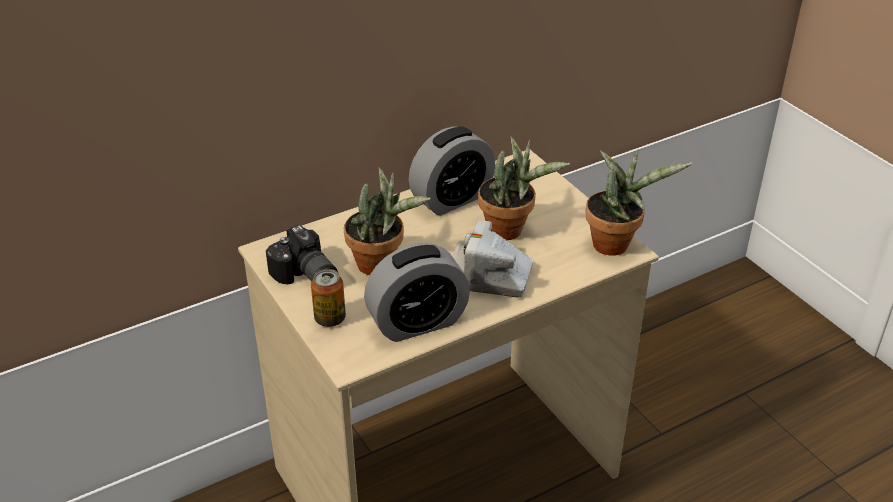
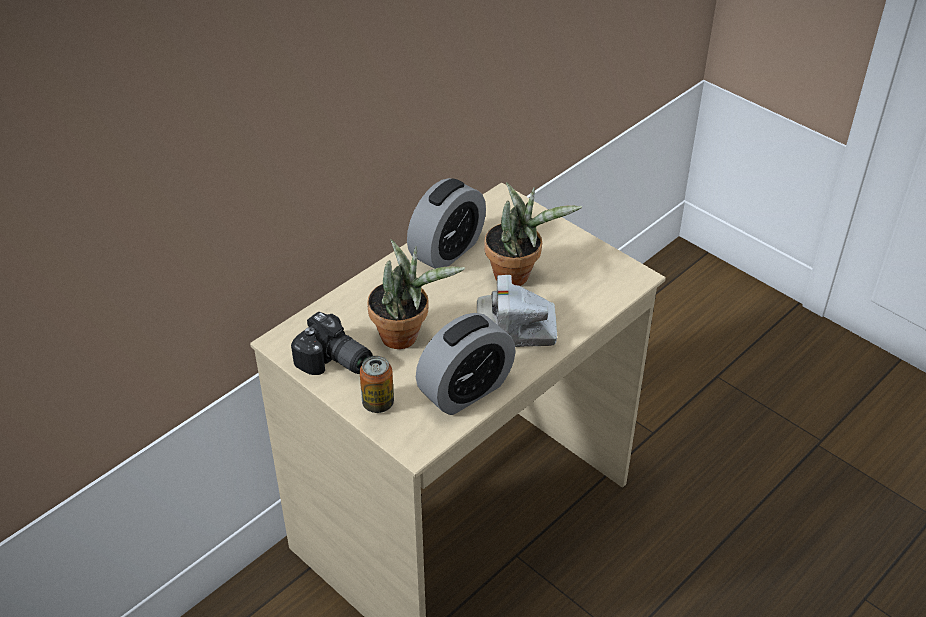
camera: 15 degrees left, 5 degrees up
potted plant [585,150,692,256] -> none

